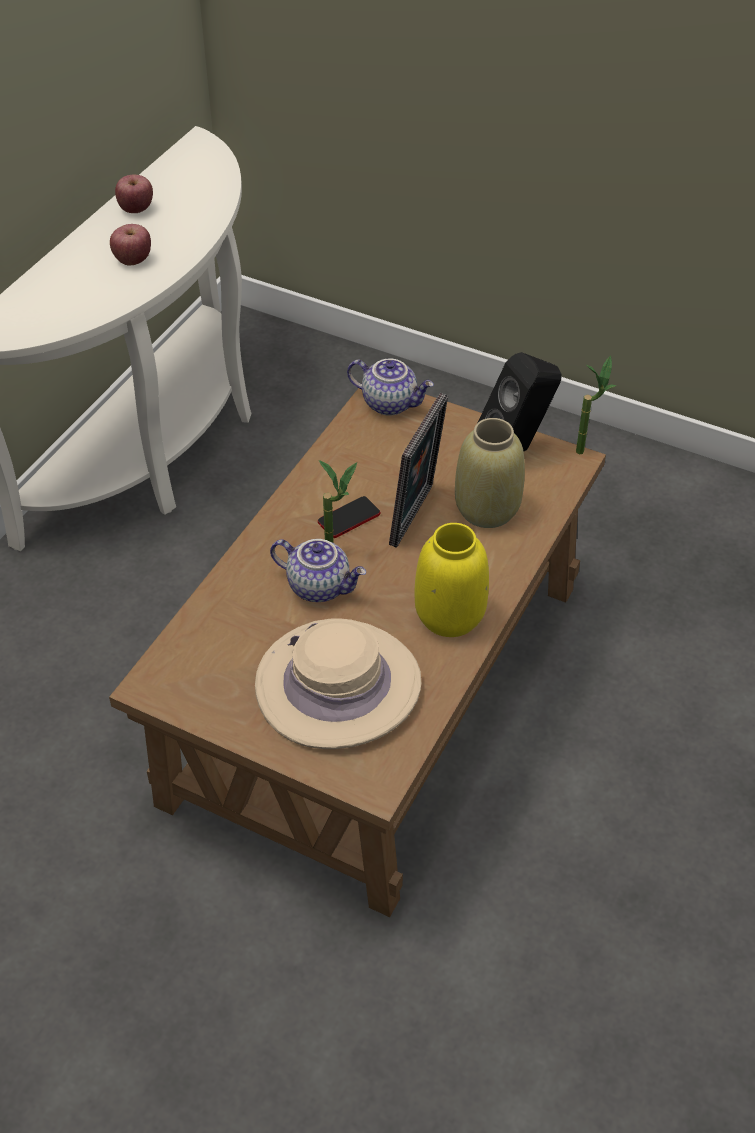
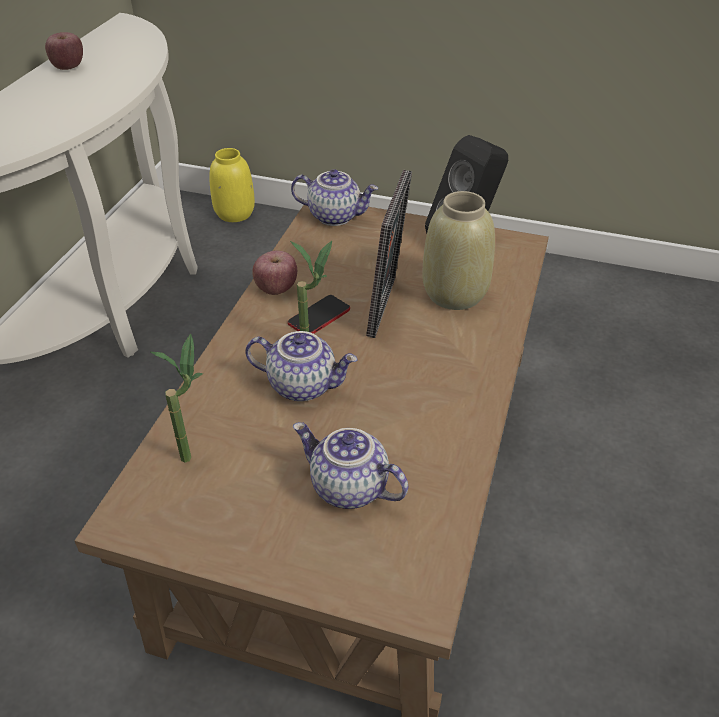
camera: 10 degrees left, 5 degrees down
apple [110,224,151,265] -> apple moved to [252,251,297,295]
beige hat [255,618,421,749] -> teapot [293,422,408,509]
yellow vase [415,523,489,637] -> yellow vase moved to [209,148,255,222]
potted plant [576,355,616,455] -> potted plant moved to [151,333,203,463]

